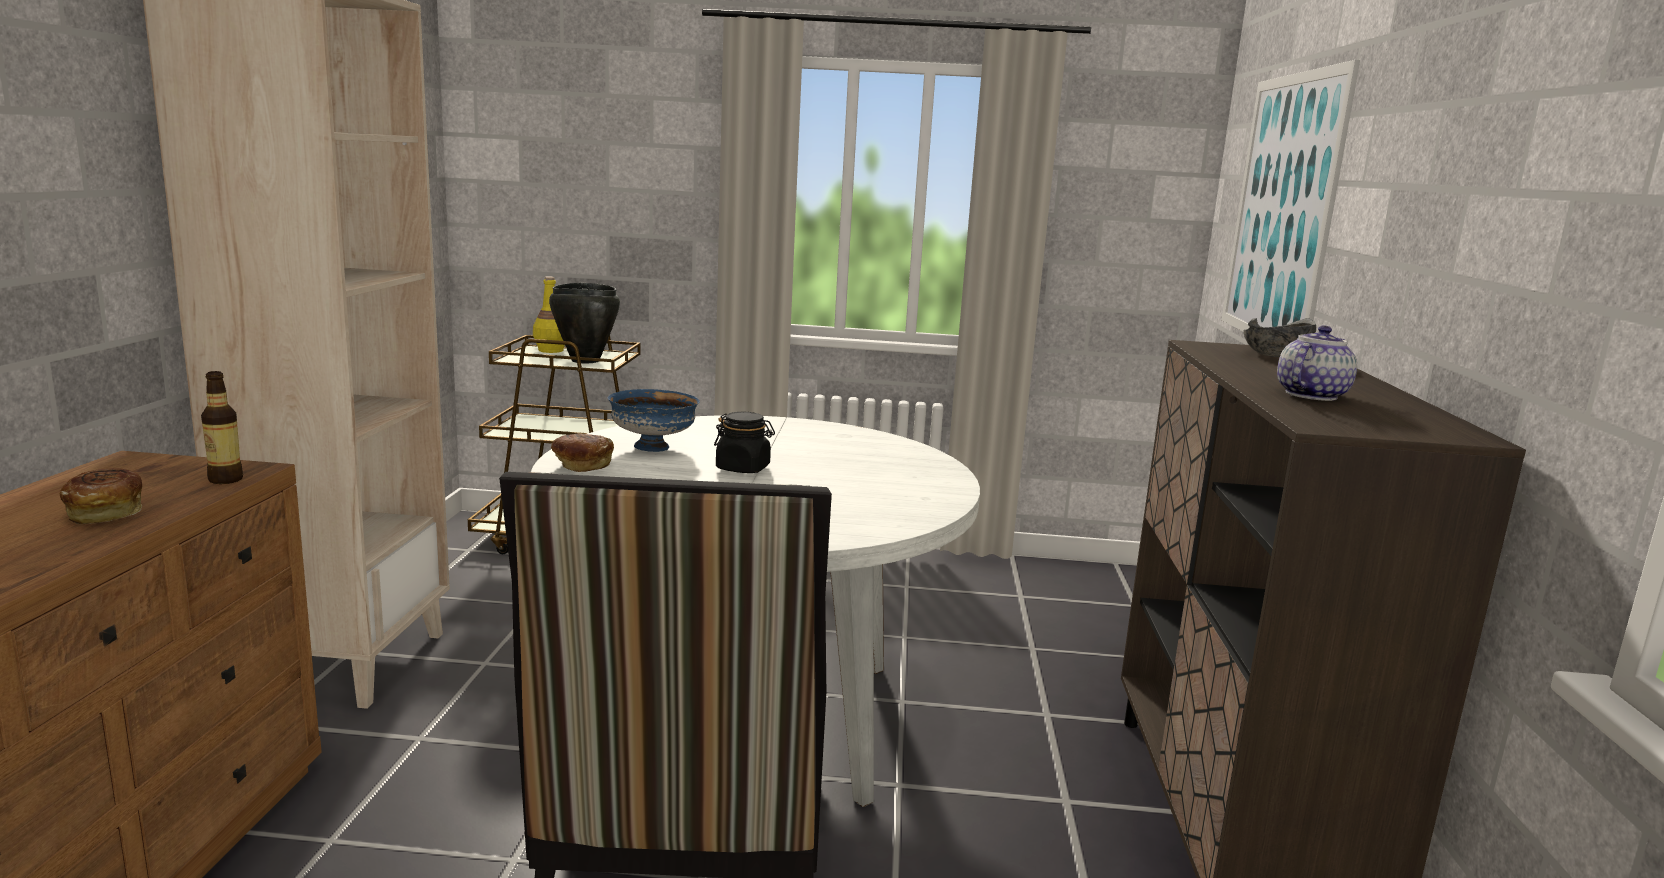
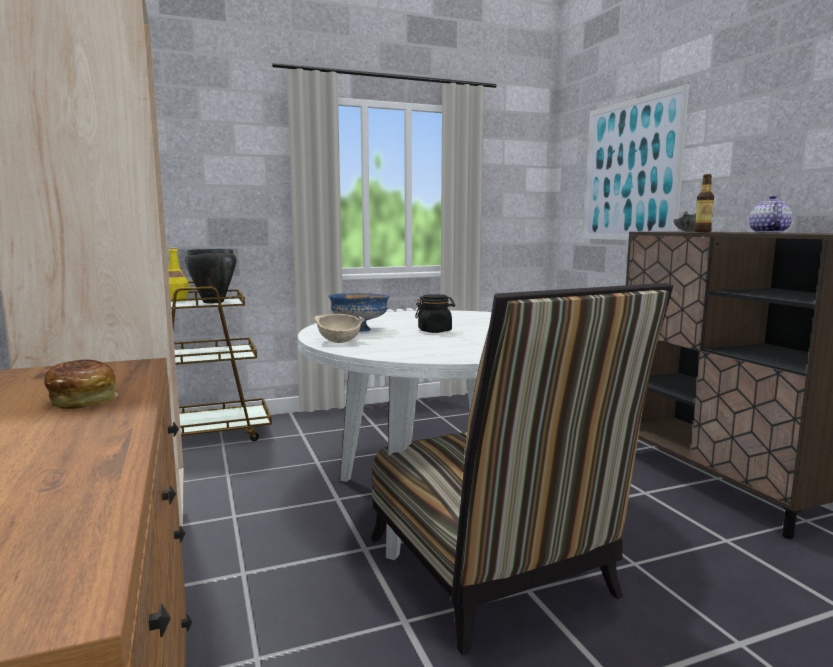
camera: 25 degrees left, 5 degrees down
bottle [201,371,243,484] -> bottle moved to [694,174,714,232]
bread [551,433,614,472] -> beige bowl [315,314,365,343]

